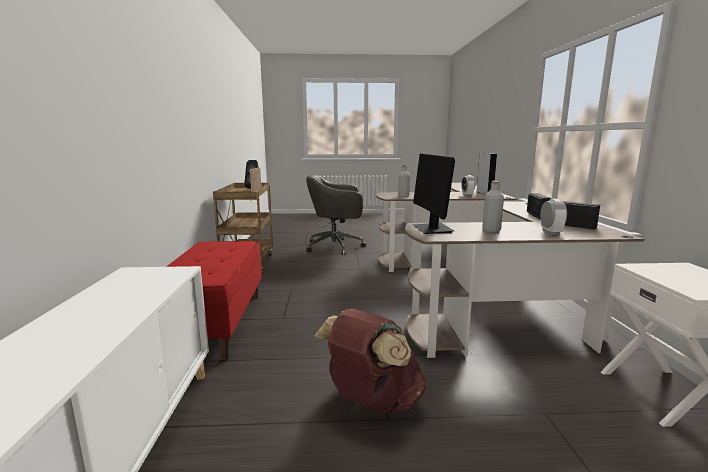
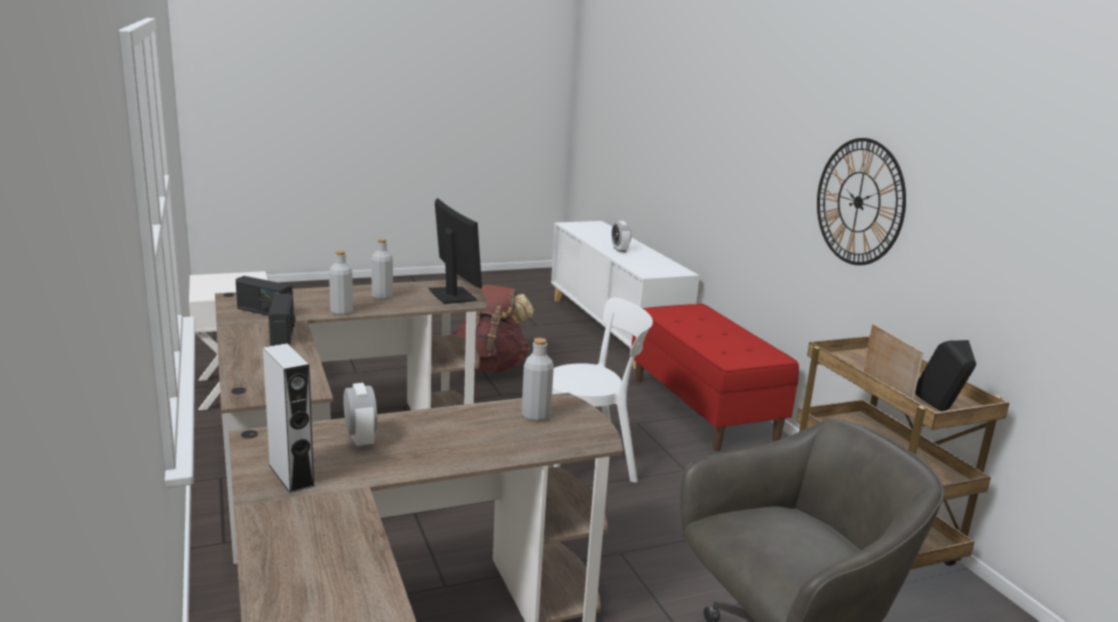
camera: 160 degrees right, 5 degrees up
alarm clock [540,199,567,235] -> alarm clock moved to [612,221,631,252]
none -> grey bottle [329,250,353,316]
none -> white chair [552,297,653,483]
none -> wall clock [817,138,906,265]

